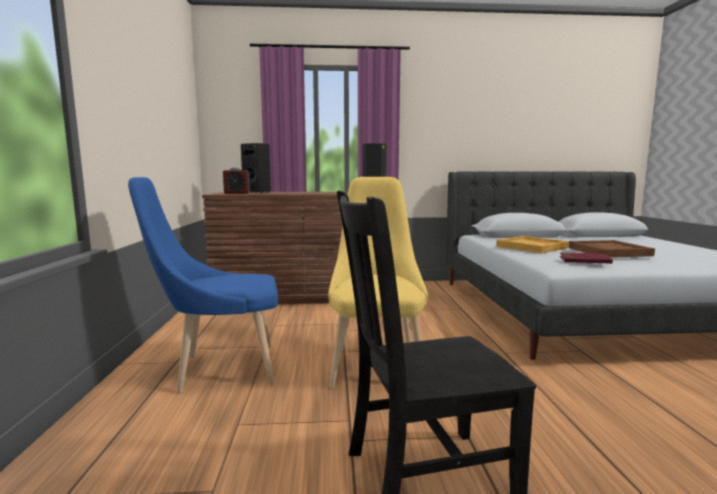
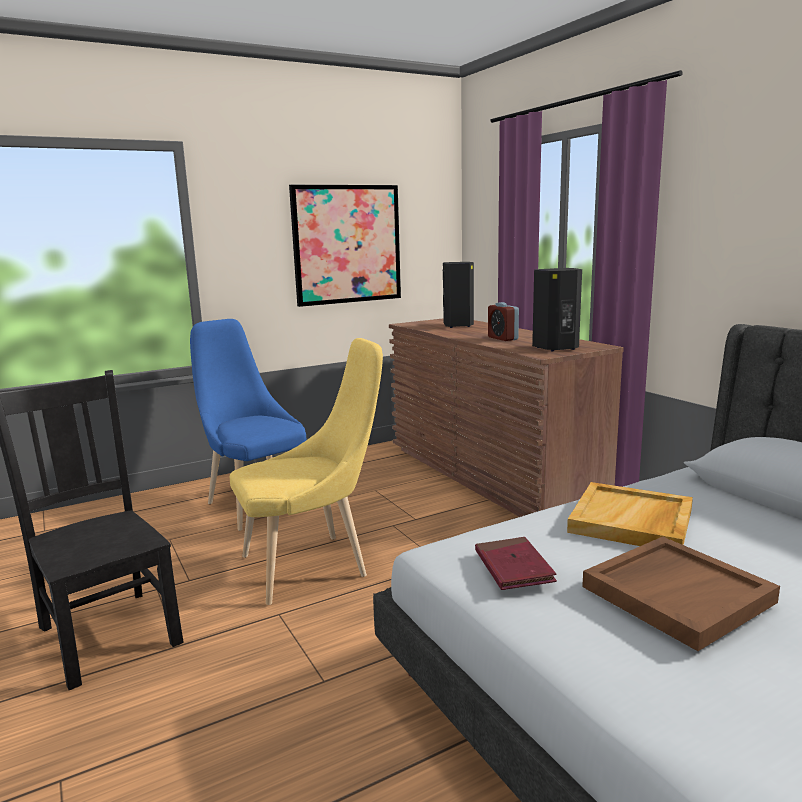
camera: 65 degrees right, 5 degrees up
alarm clock [223,168,250,194] -> alarm clock moved to [488,302,519,341]
none -> picture [289,185,401,307]

